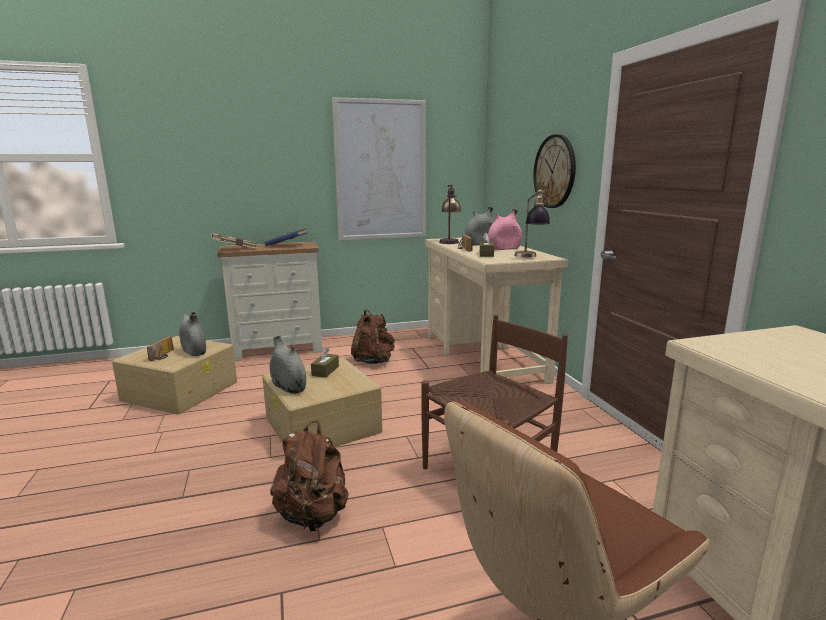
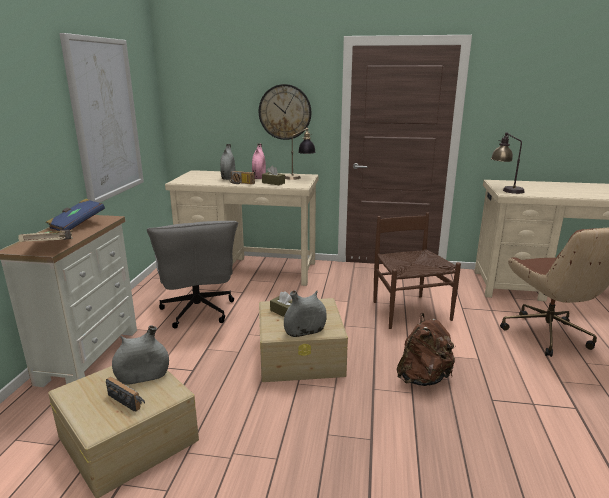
camera: 65 degrees left, 5 degrees up
brown backpack [351,309,395,364] -> grey office chair [147,221,238,329]
table lamp [439,184,461,244] -> table lamp moved to [491,132,524,194]

